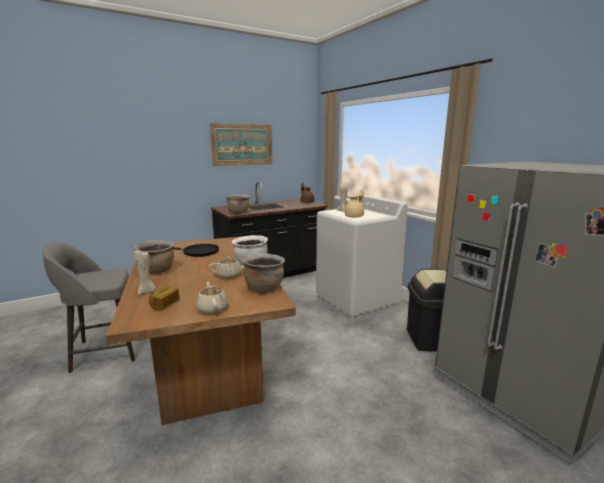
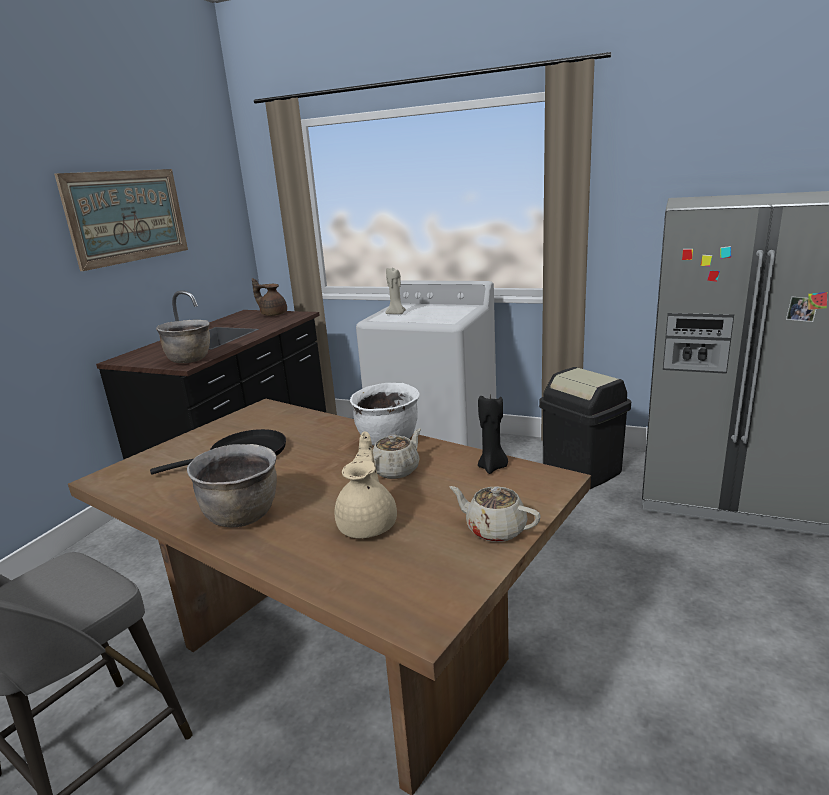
camera: 35 degrees left, 5 degrees up
beige candle [134,250,156,295] -> none
bread [149,286,179,310] -> none
brown cooking pot [242,253,285,293] -> black candle [478,395,508,474]
beige teapot [345,189,364,217] -> beige teapot moved to [335,432,397,539]

